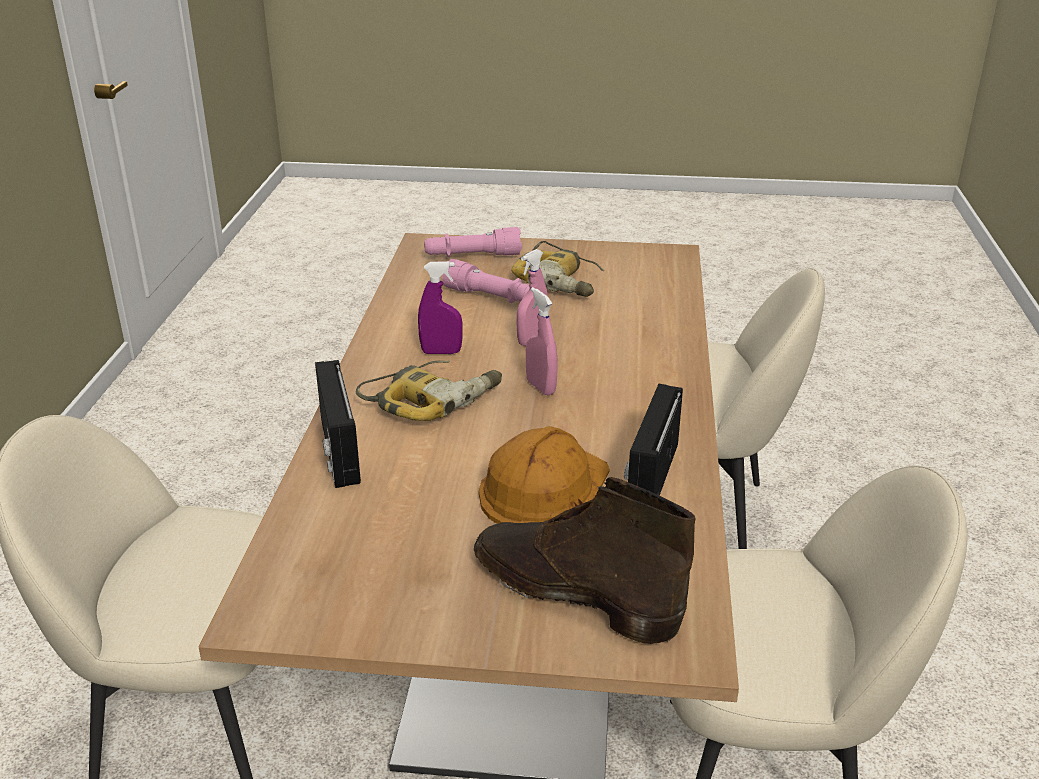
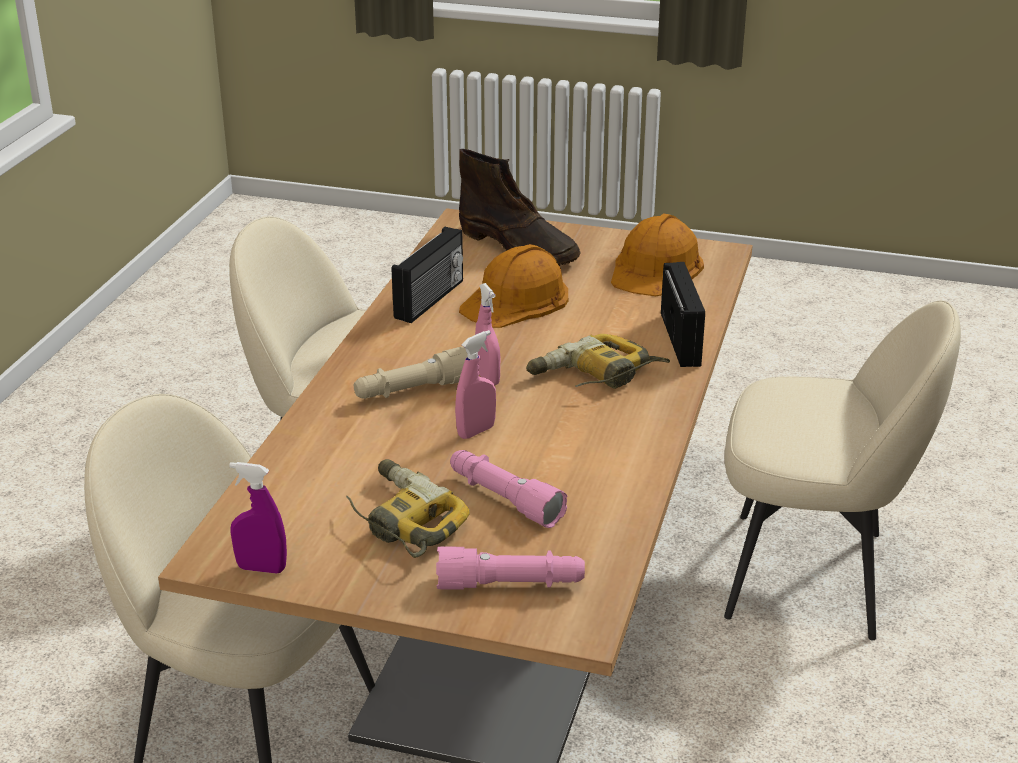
camera: 170 degrees left, 0 degrees up
purple spray bottle [418,261,463,354] -> purple spray bottle moved to [229,462,287,574]
none -> beige flashlight [354,346,468,399]
none -> orange hard hat [611,214,704,296]

